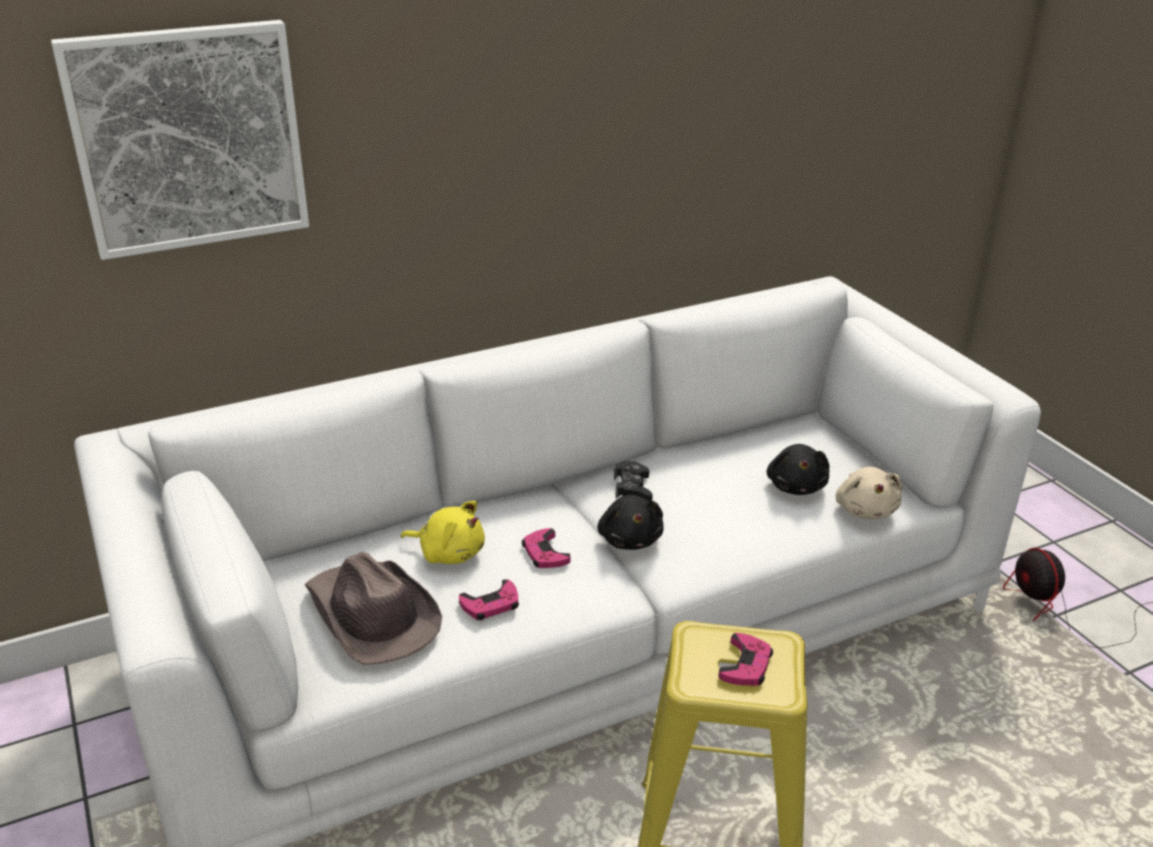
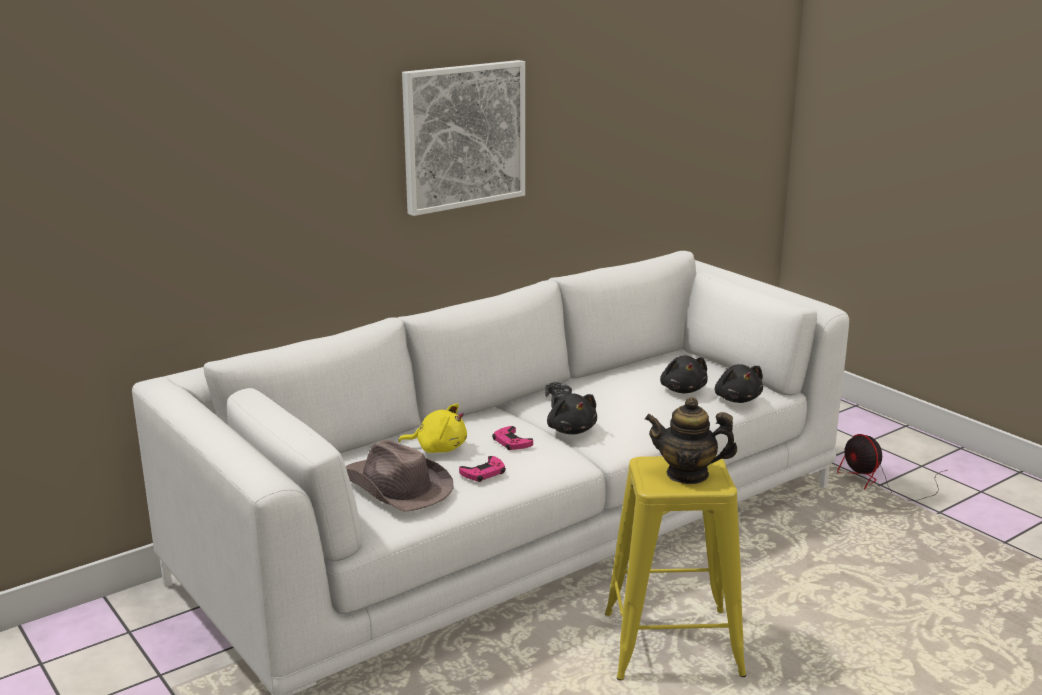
camera: 10 degrees left, 10 degrees down
picture [51,20,309,260] -> picture moved to [402,60,525,216]
pink game controller [718,633,773,686] -> teapot [645,397,737,484]
beige plush toy [836,467,902,519] -> black plush toy [715,364,763,403]

